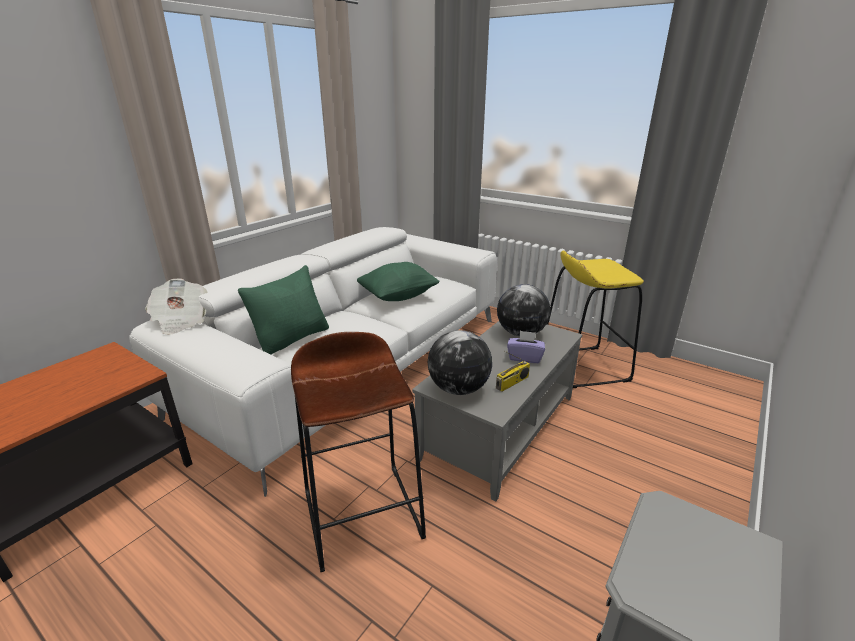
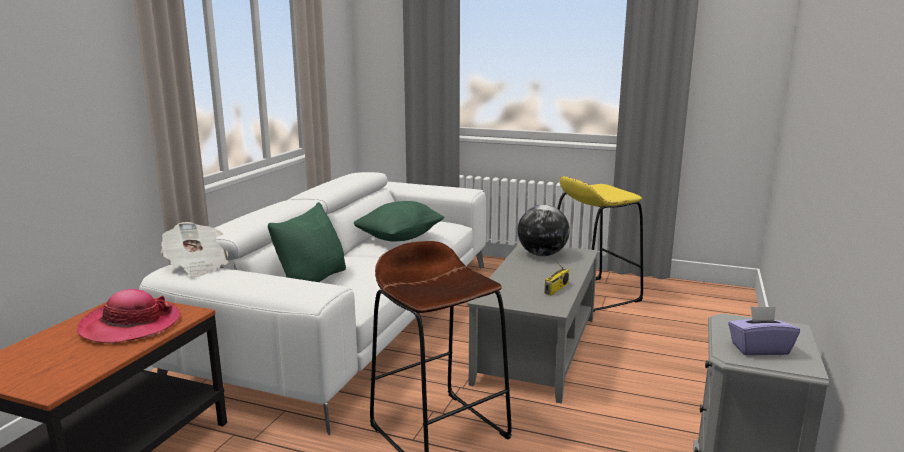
camera: 15 degrees left, 10 degrees down
globe [427,330,492,395] -> none
purple tissue box [507,331,545,363] -> purple tissue box moved to [728,306,800,356]
none -> hat [77,289,181,343]

